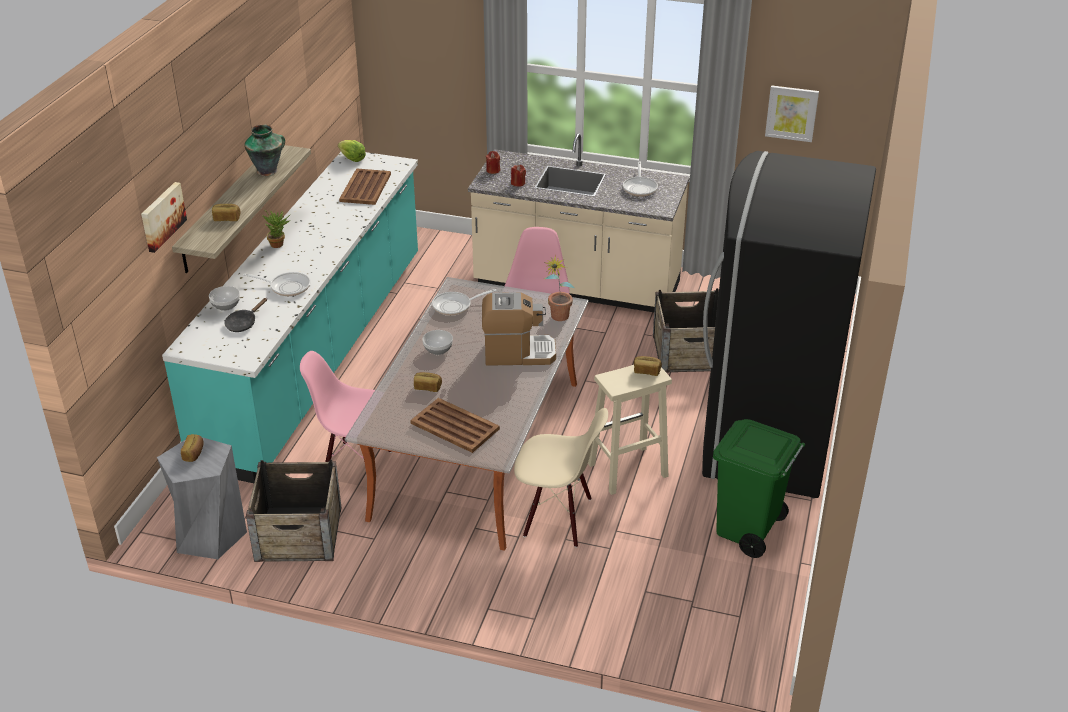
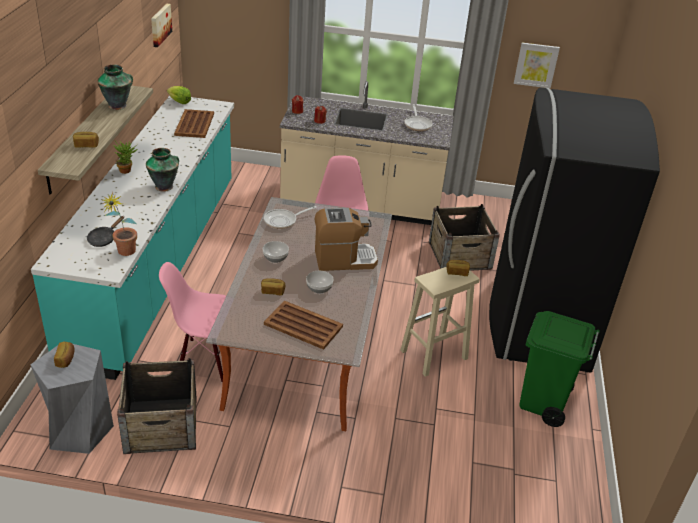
camera: 10 degrees left, 0 degrees up
picture [141,182,187,253] -> picture moved to [151,4,172,47]
bowl [209,286,240,311] -> bowl moved to [306,271,334,294]
frying pan [243,272,310,296] -> none
beige chair [514,408,608,548] -> none
potted plant [544,255,575,321] -> potted plant moved to [103,192,137,256]
none -> vase [146,148,179,192]

